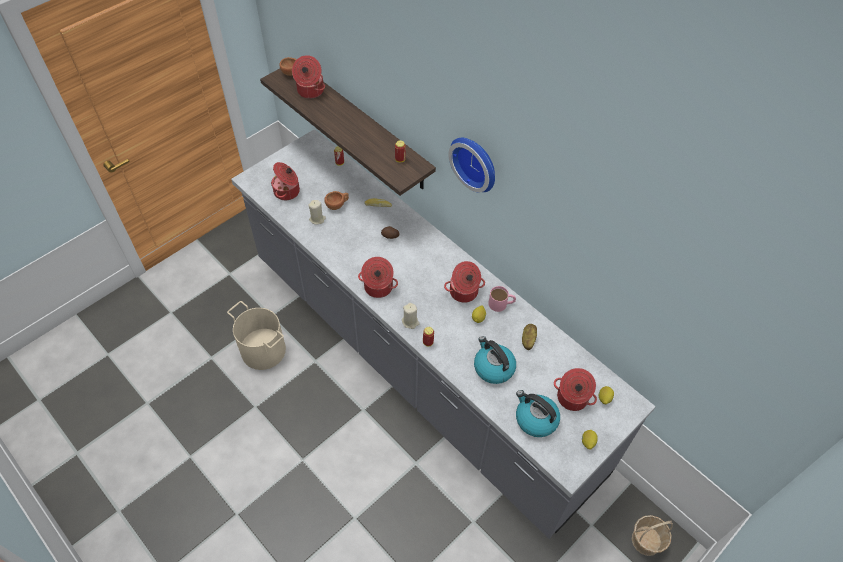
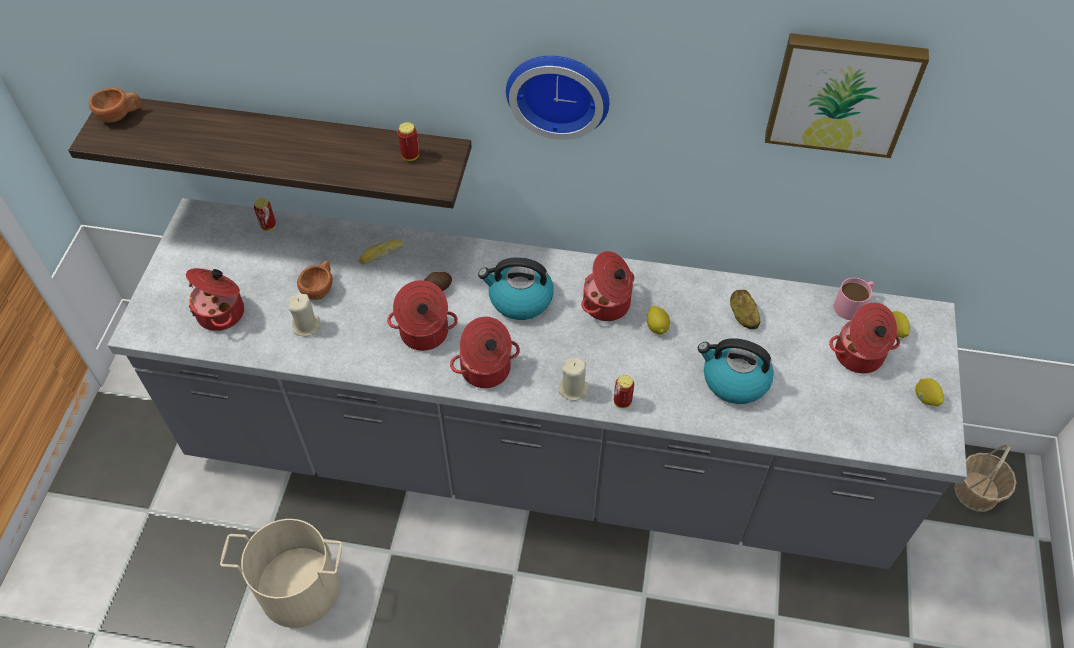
camera: 35 degrees left, 0 degrees up
cooking pot [292,55,325,99] -> cooking pot moved to [387,280,458,351]
pink mug [488,286,516,312] -> pink mug moved to [834,278,875,320]
kettle [516,390,560,437] -> kettle moved to [478,257,554,320]
none -> picture [765,33,929,158]

